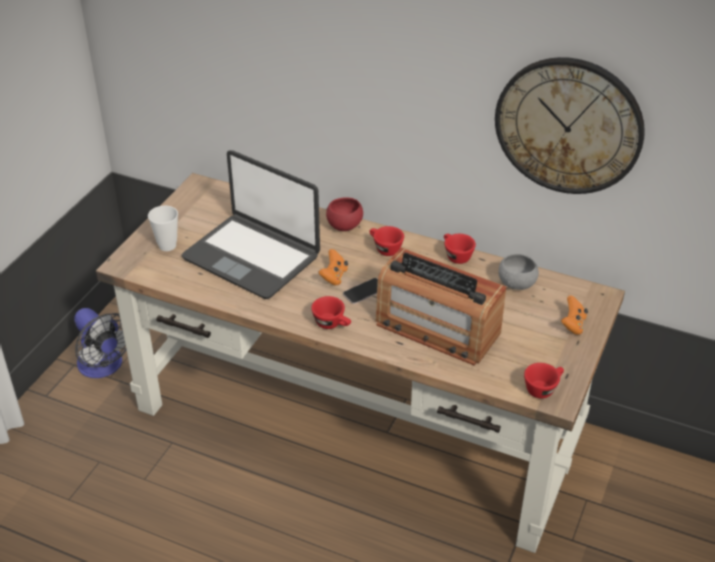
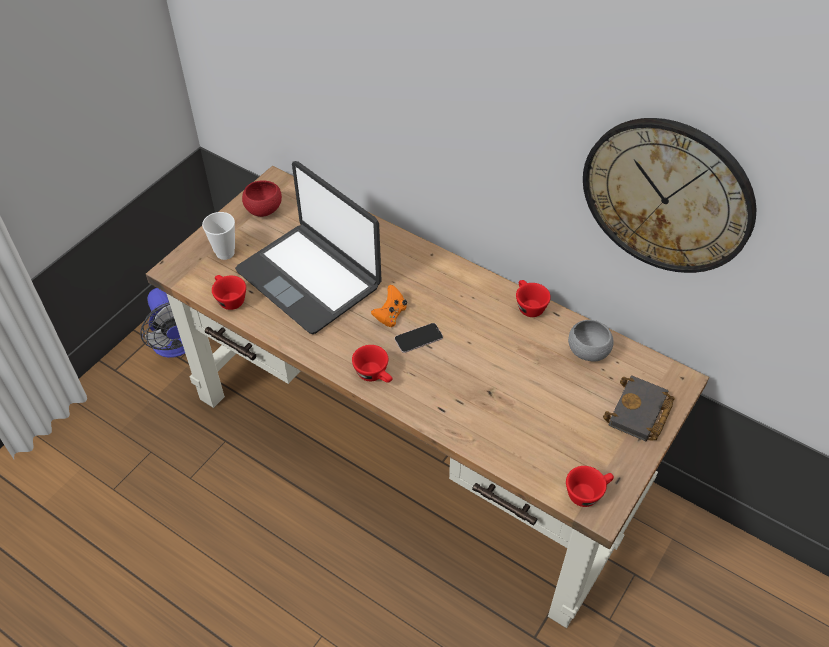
camera: 10 degrees right, 10 degrees up
red bowl [326,197,363,231] -> red bowl moved to [242,180,282,217]
red cup [369,226,404,256] -> red cup moved to [212,275,246,310]
radio [376,247,506,365] -> none
orange game controller [561,295,588,335] -> black book [603,375,675,441]

